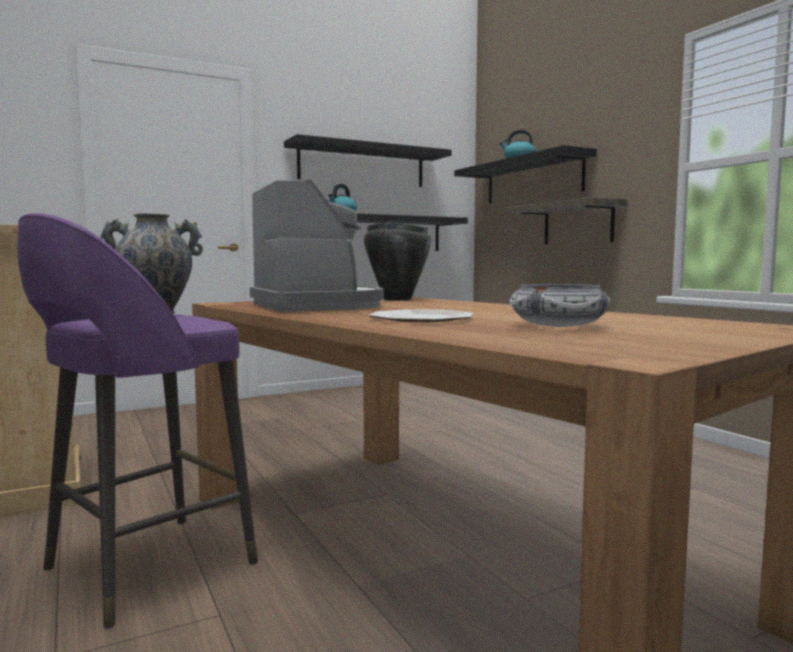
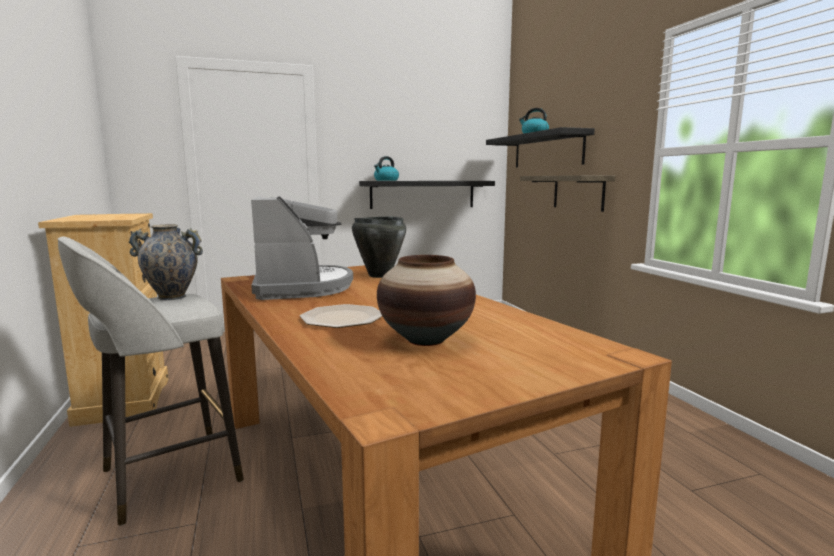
camera: 10 degrees right, 5 degrees up
purple stool [17,213,258,629] -> grey stool [58,237,244,526]
black shelf [284,134,451,187] -> none
bowl [510,284,611,327] -> vase [377,255,476,346]

